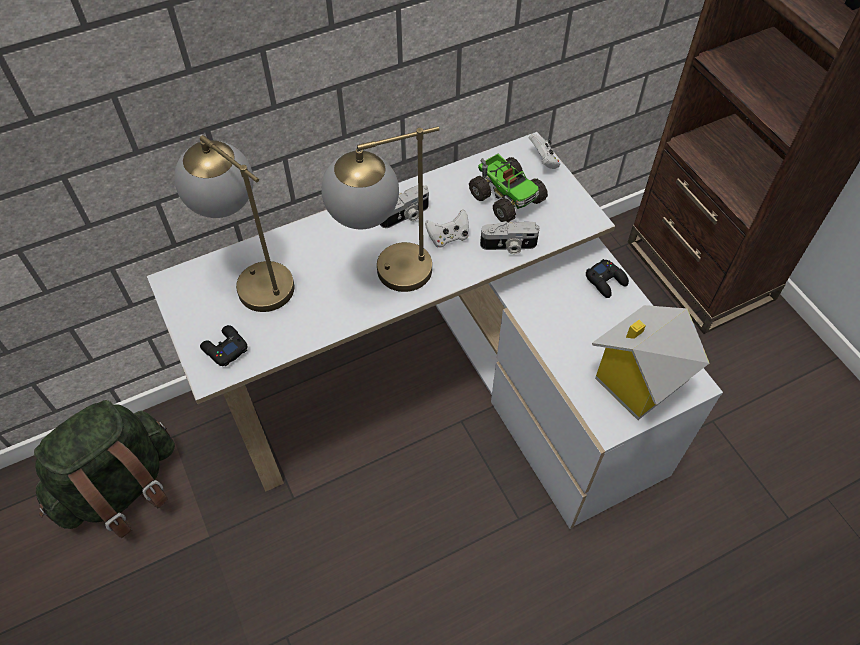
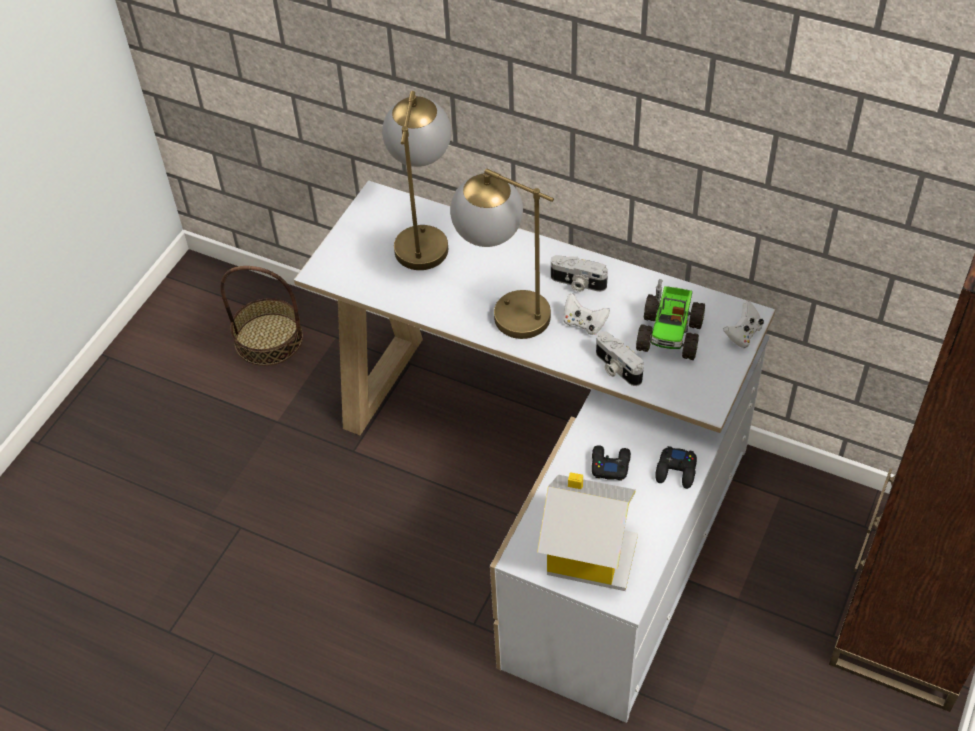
camera: 55 degrees right, 5 degrees down
green backpack [34,400,175,538] -> basket [221,266,303,366]
black game controller [200,325,248,366] -> black game controller moved to [592,445,631,481]

